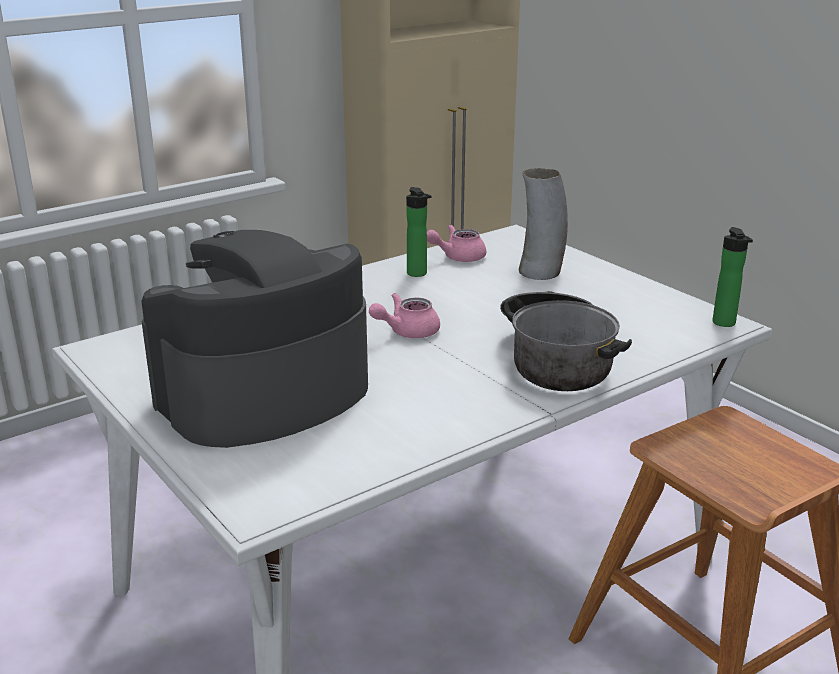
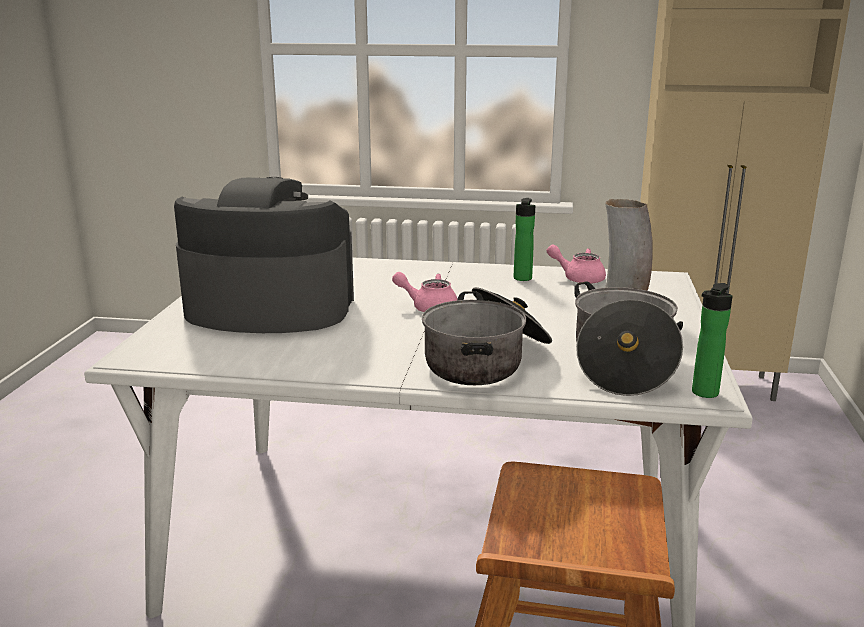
camera: 45 degrees right, 5 degrees down
none -> cooking pot [574,282,683,396]

